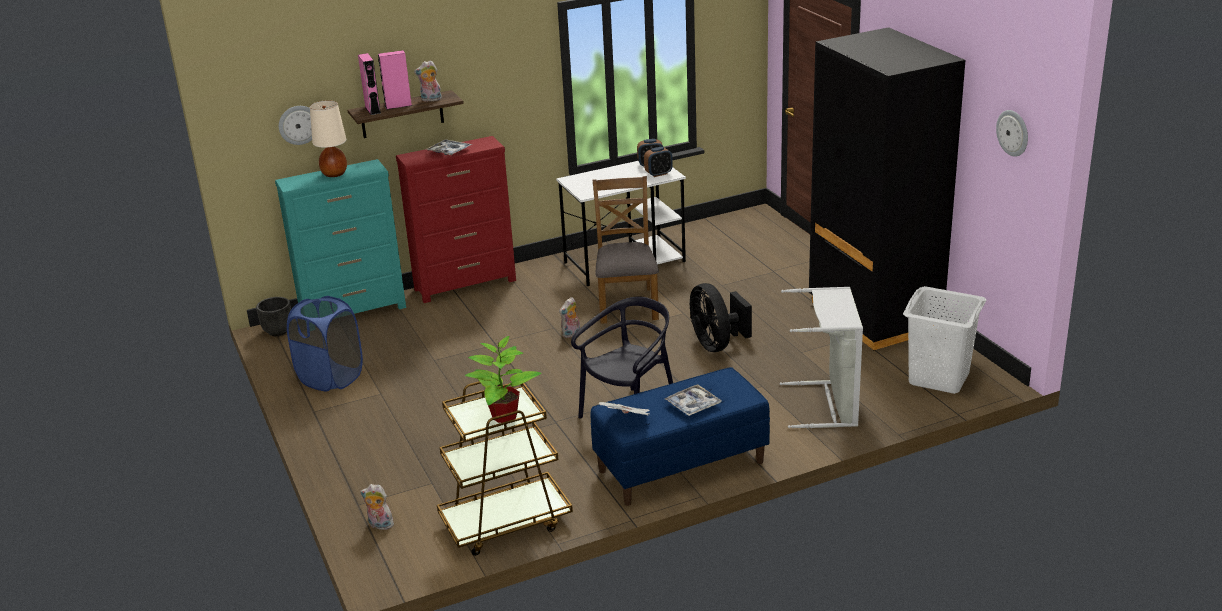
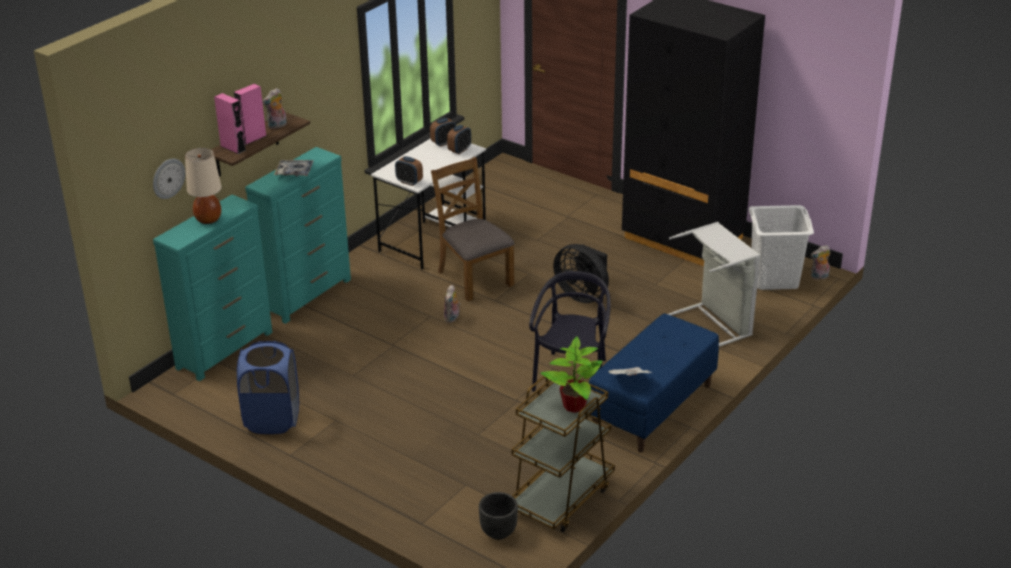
camera: 30 degrees left, 5 degrees up
black planter [256,297,291,336] -> black planter moved to [479,492,518,540]
plush toy [360,484,394,530] -> plush toy moved to [811,245,830,280]
red dresser [396,136,516,303] -> turquoise dresser [245,147,351,324]
tray [665,384,722,416] -> none
wall clock [996,110,1028,157] -> none
none -> alarm clock [395,156,423,186]

